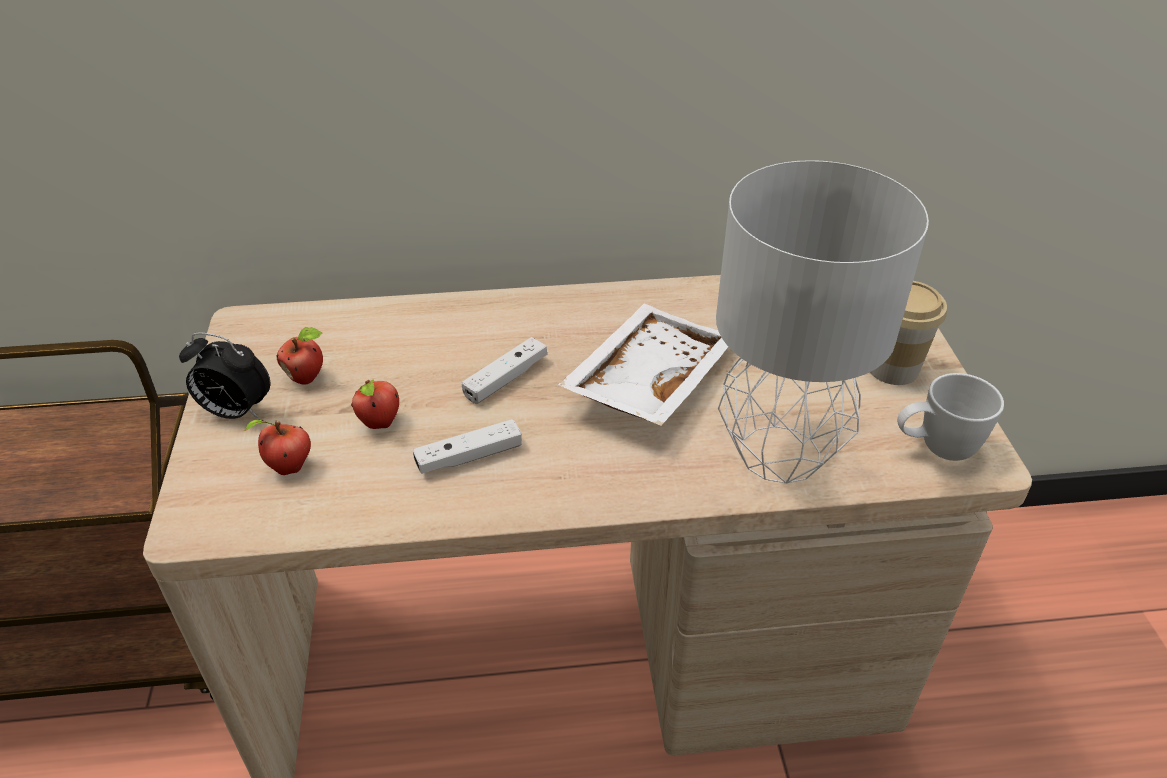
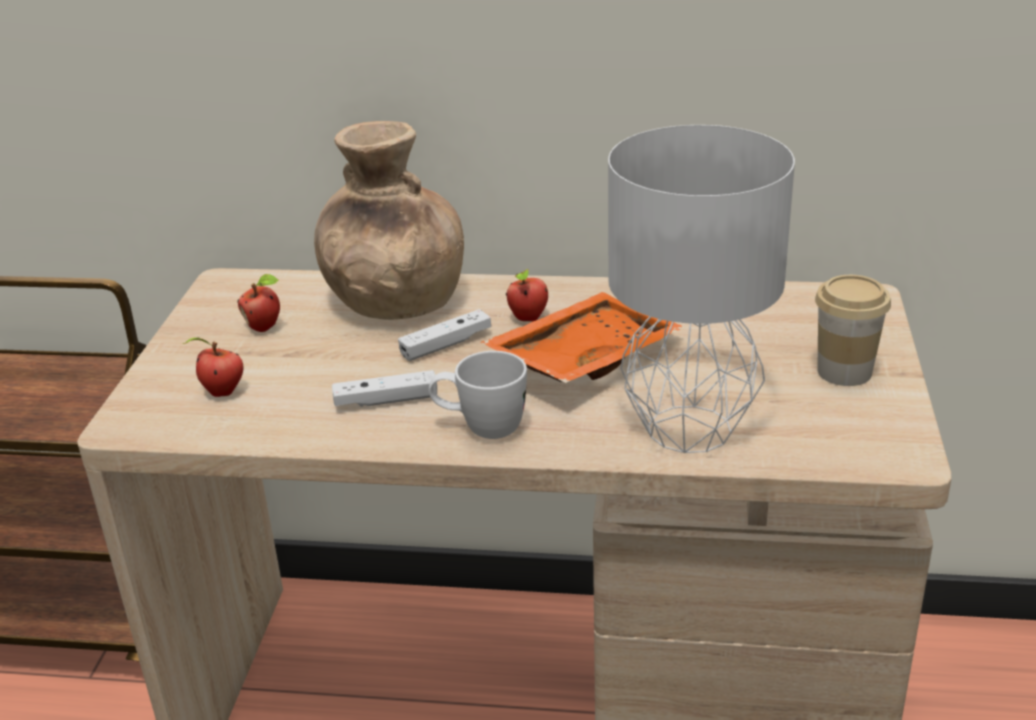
camera: 15 degrees right, 10 degrees down
alarm clock [179,332,270,419] -> none
apple [351,379,399,429] -> apple moved to [506,269,548,321]
white tray [558,304,728,426] -> orange tray [480,292,685,383]
white mug [897,373,1004,461] -> white mug moved to [429,351,527,439]
none -> brown vase [314,121,464,320]

